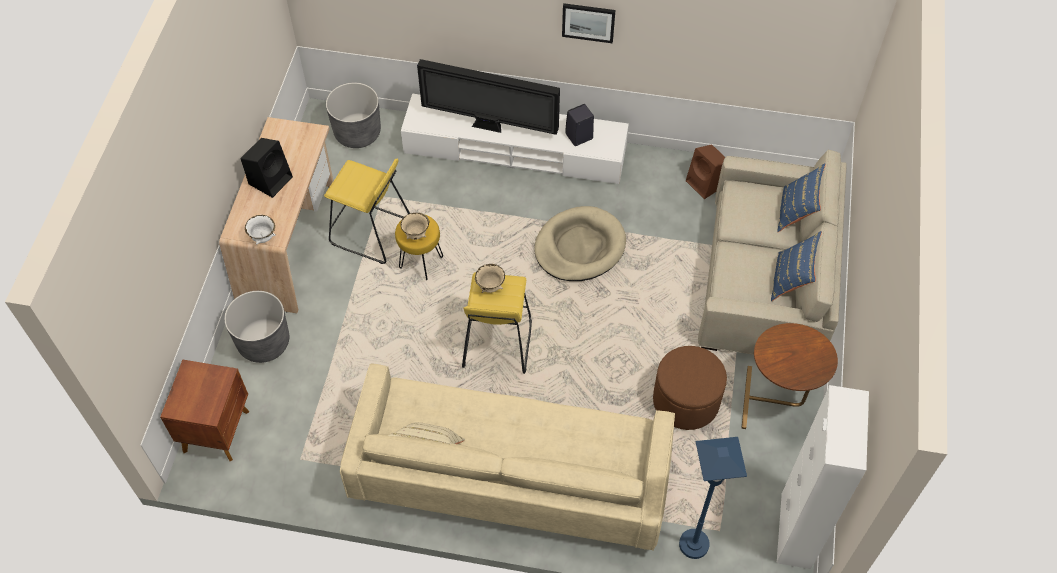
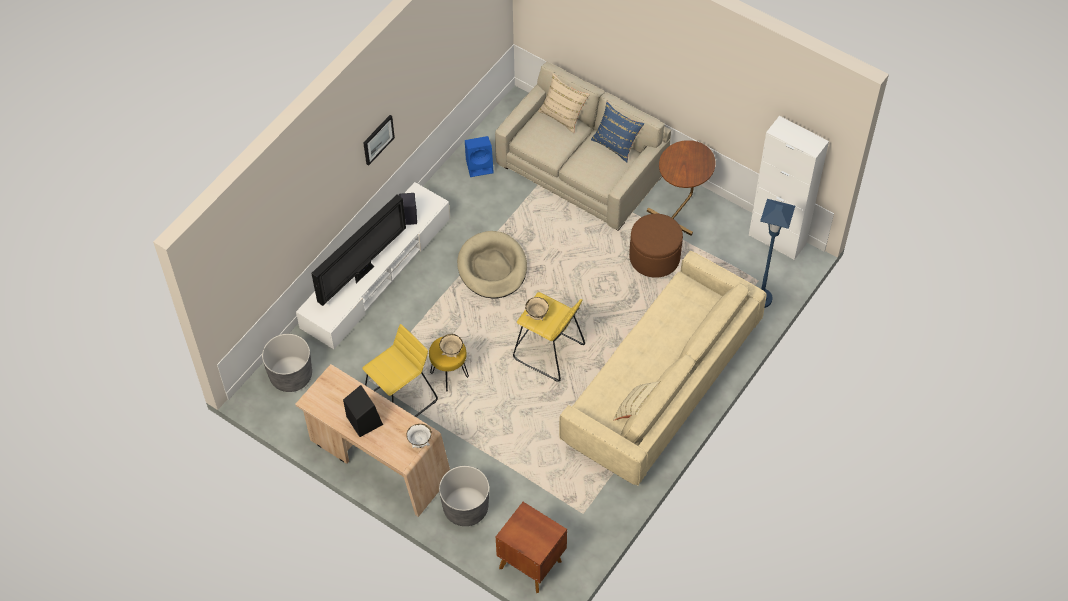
camera: 65 degrees left, 0 degrees up
brown speaker [686,144,725,199] -> blue speaker [465,136,494,177]
blue pillow [777,163,826,232] -> beige pillow [538,73,590,133]

